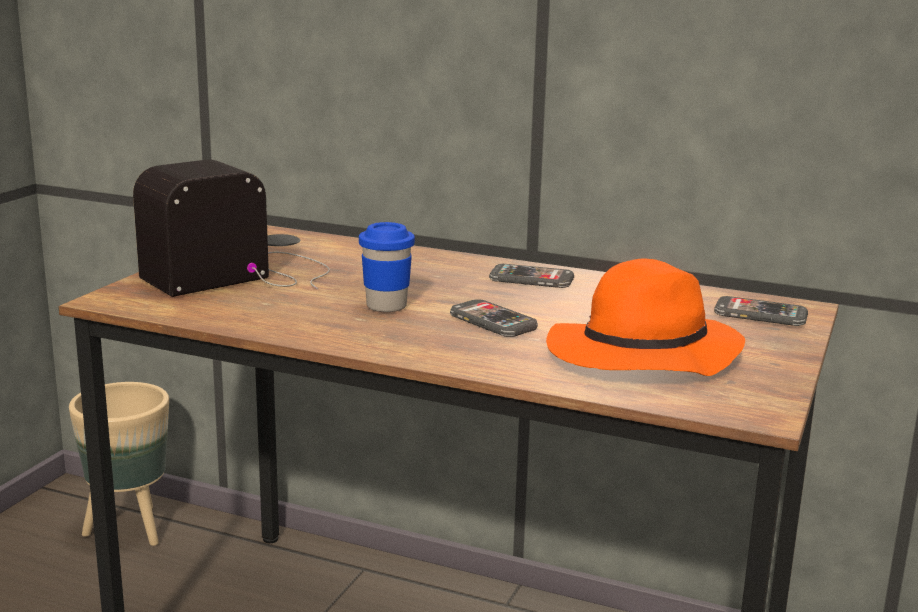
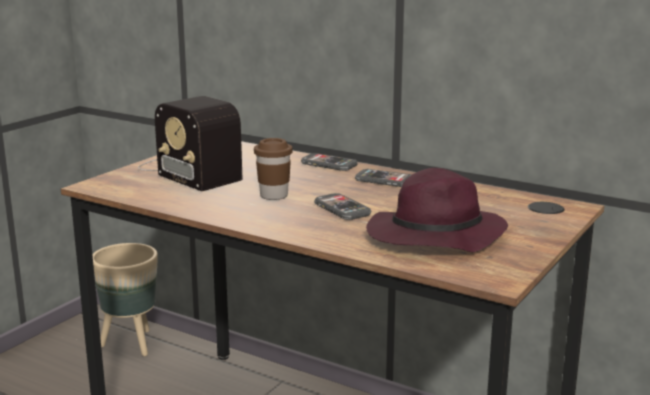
camera: 10 degrees right, 0 degrees up
radio [133,160,330,297] -> radio turned 105 degrees counterclockwise [138,96,243,191]
blue cup [359,222,415,312] -> brown cup [254,138,292,200]
orange hat [546,258,745,376] -> purple hat [366,168,508,252]
phone [714,296,808,326] -> phone moved to [301,153,358,171]

